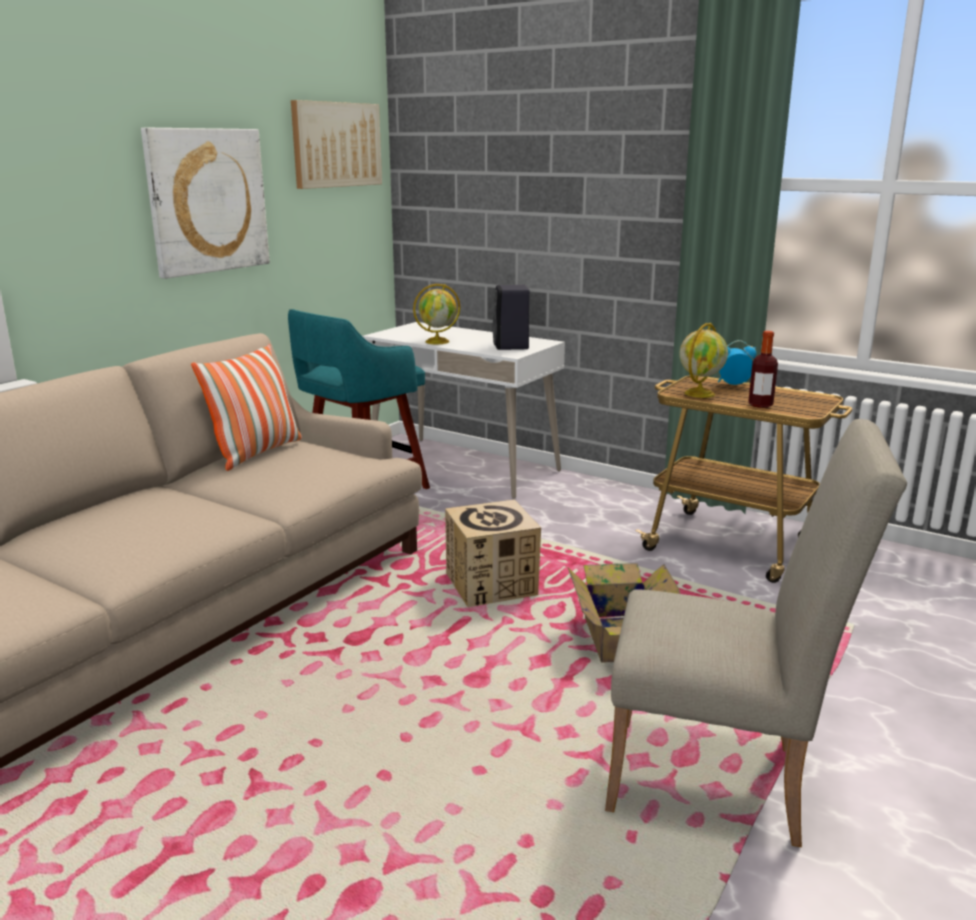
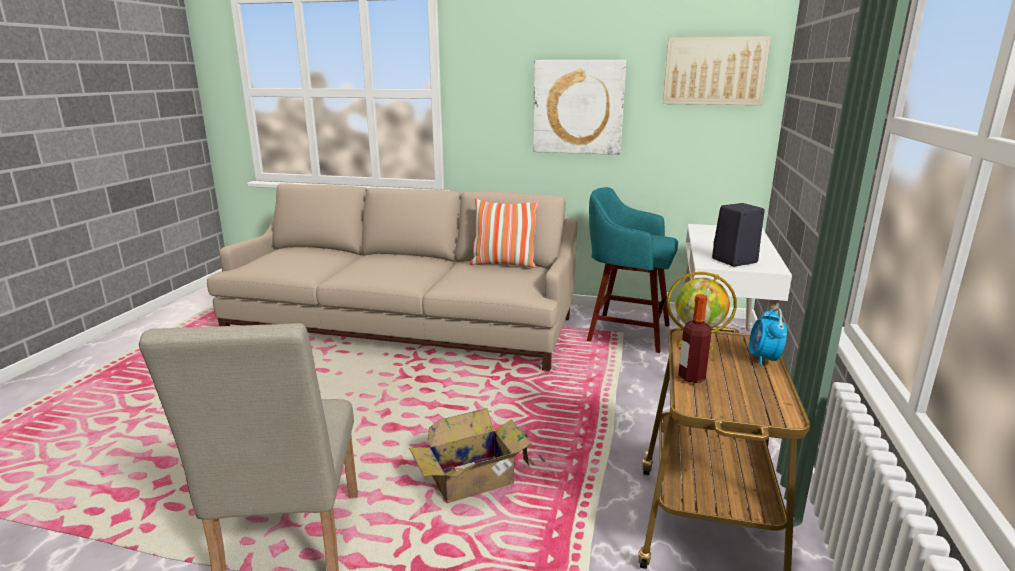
camera: 70 degrees right, 0 degrees up
globe [413,284,460,344] -> none
cardboard box [445,500,541,607] -> none
alarm clock [718,340,756,385] -> alarm clock turned 150 degrees counterclockwise [749,308,787,366]

